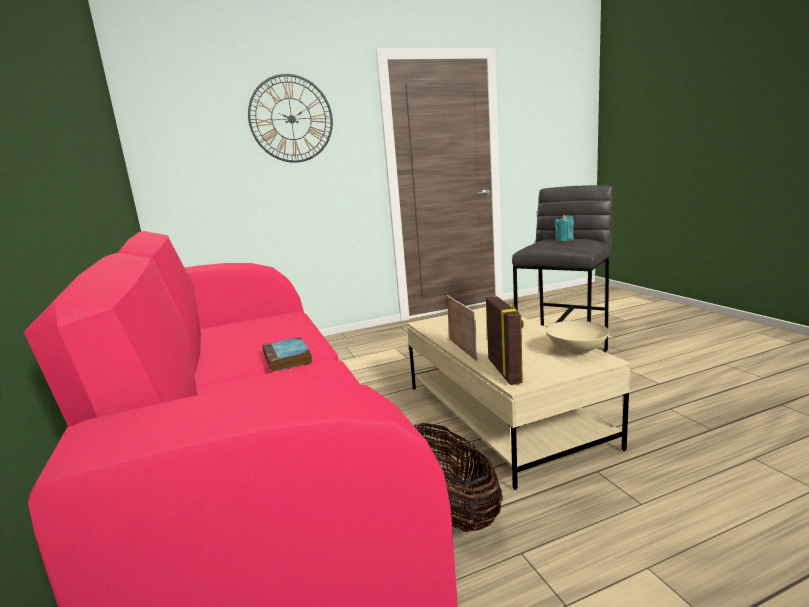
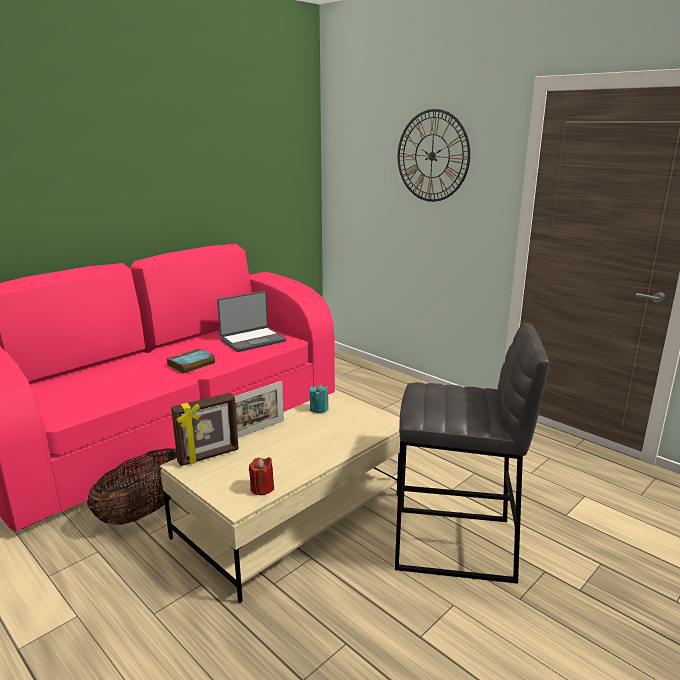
camera: 65 degrees right, 5 degrees up
beige bowl [546,321,609,355] -> red candle [249,457,274,495]
turquoise candle [555,214,574,241] -> turquoise candle moved to [310,384,328,413]
none -> laptop [217,291,286,352]

